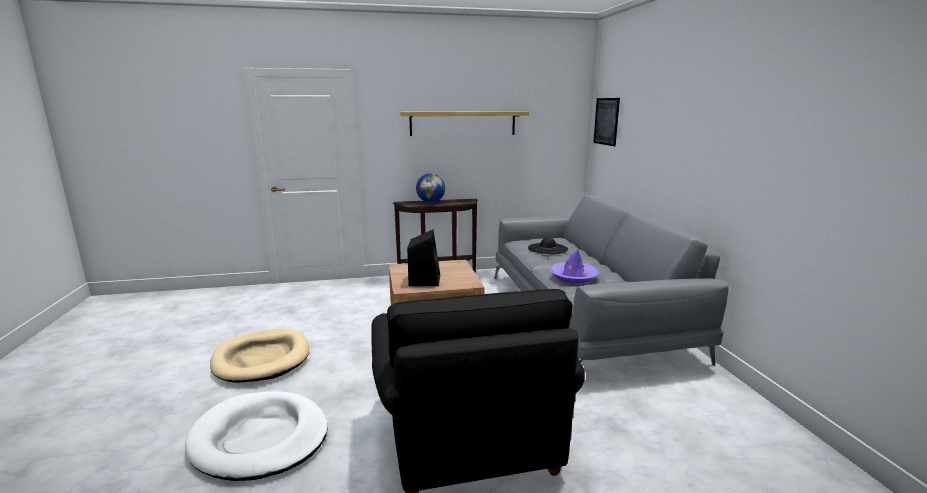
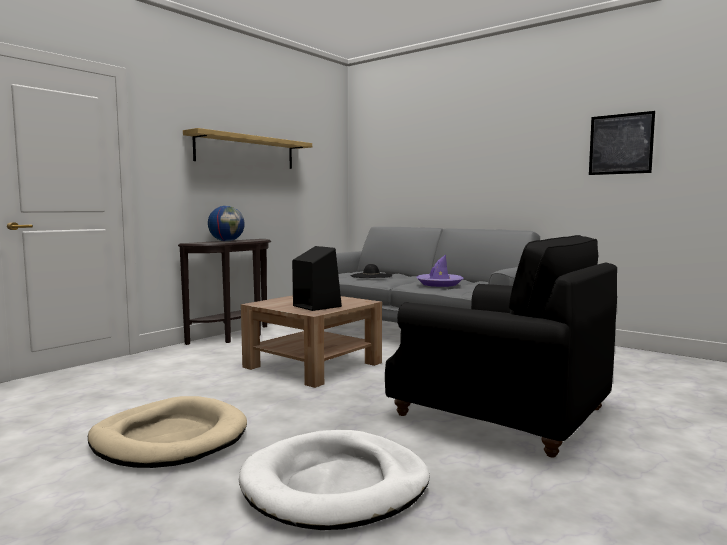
camera: 40 degrees left, 10 degrees down
picture [593,98,620,146] -> picture moved to [589,111,655,175]

